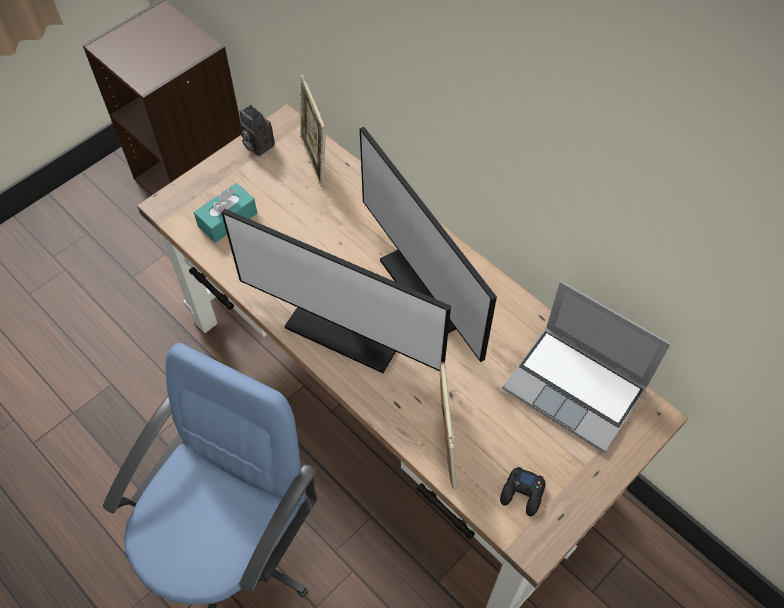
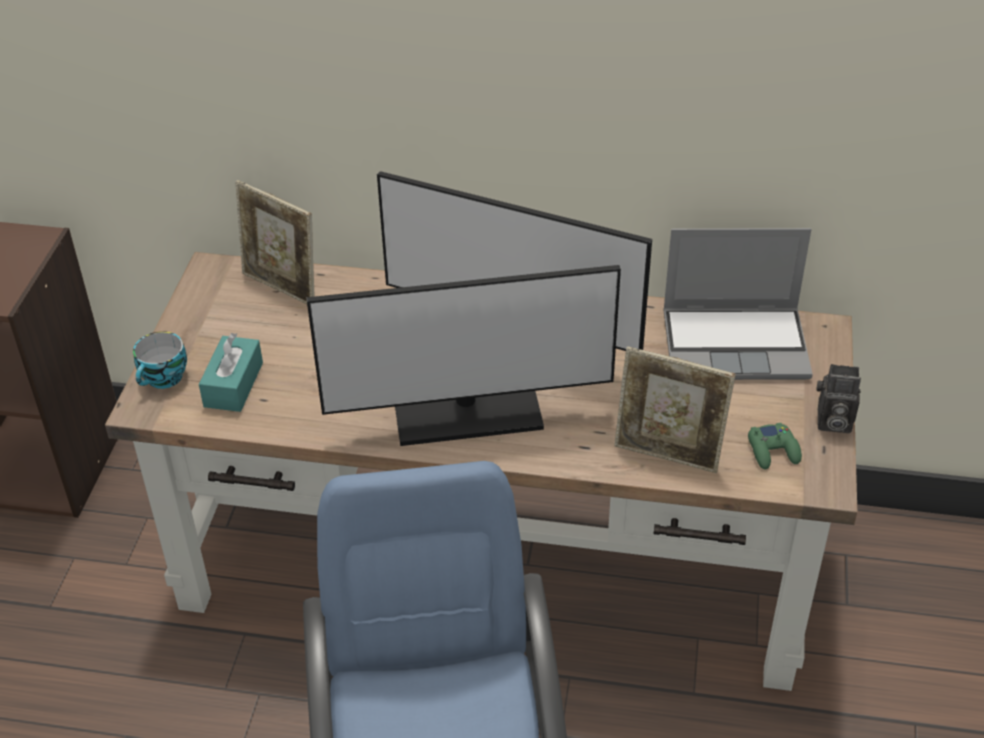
camera: 35 degrees left, 15 degrees down
camera [239,105,275,156] -> camera moved to [817,364,861,433]
picture frame [439,362,458,490] -> picture frame turned 150 degrees clockwise [614,346,736,473]
black game controller [500,467,545,516] -> green game controller [748,423,802,469]
none -> cup [133,331,187,389]

